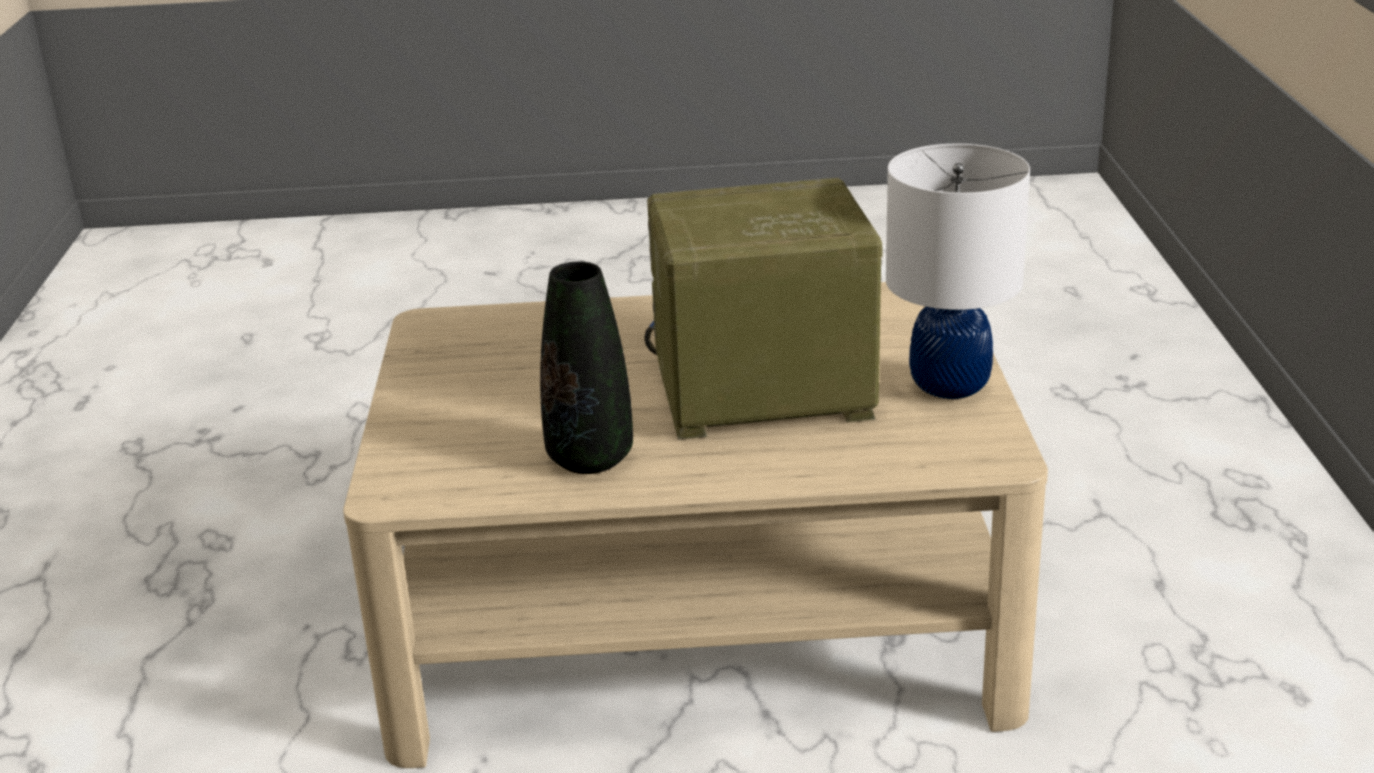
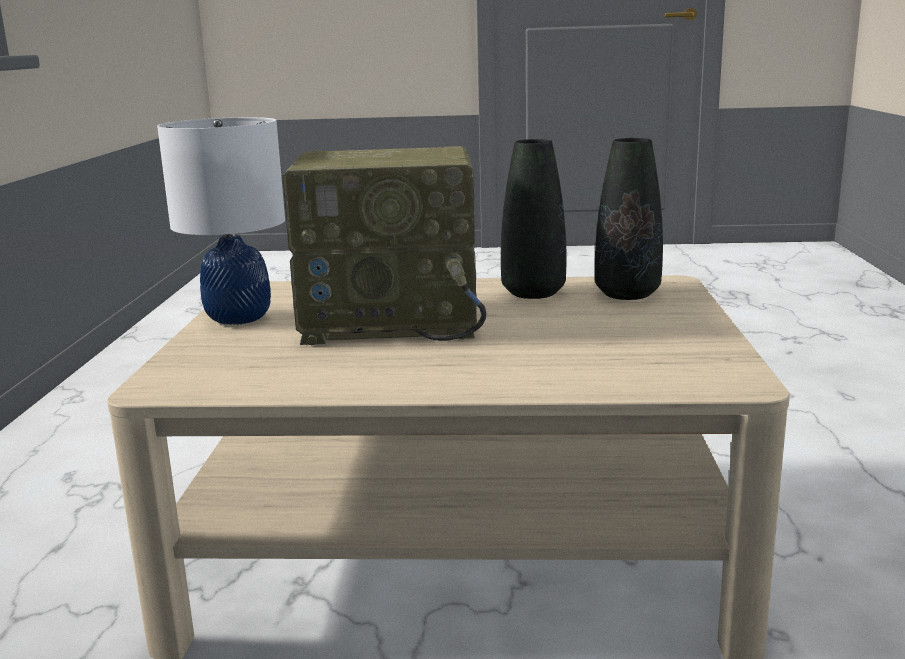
camera: 175 degrees left, 10 degrees down
none -> black vase [595,138,663,300]

